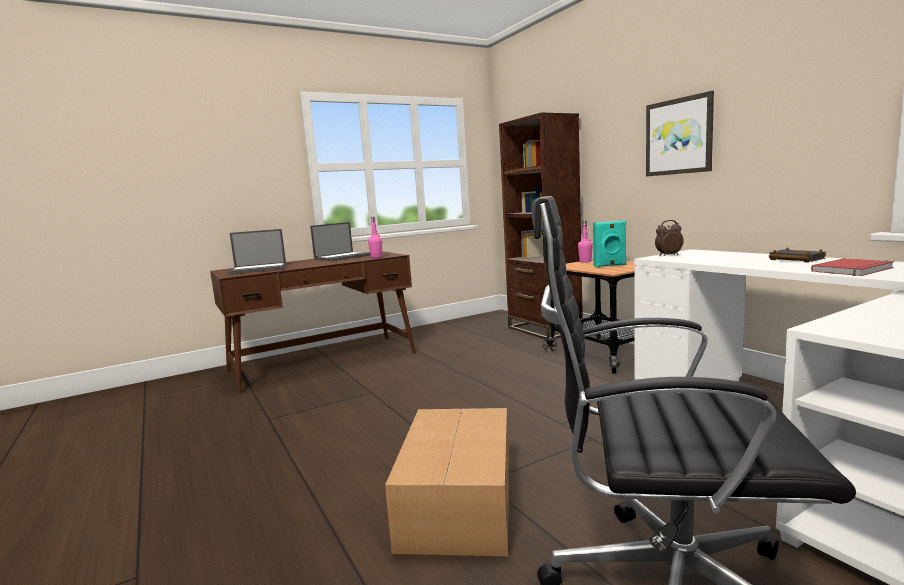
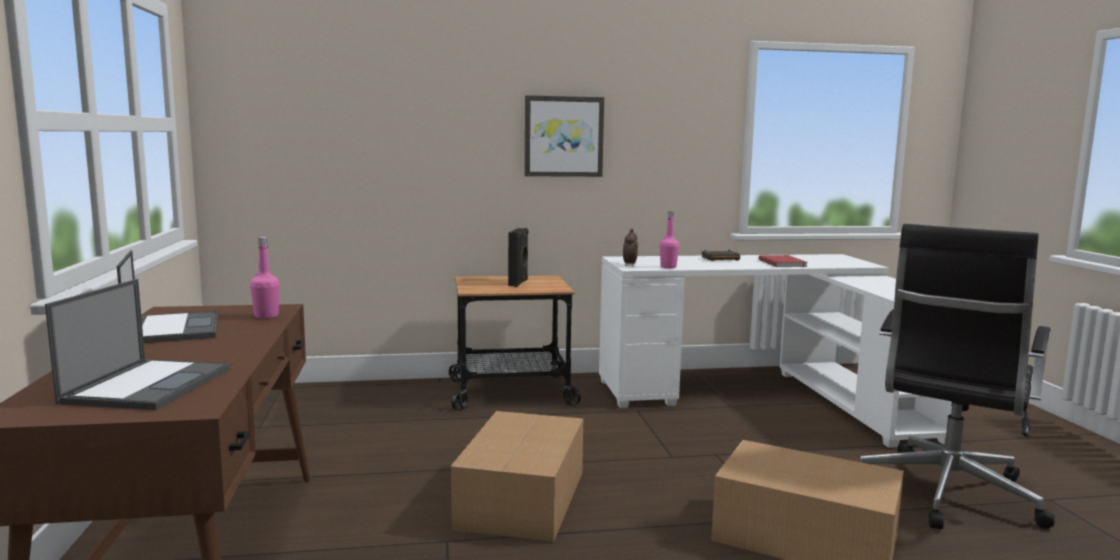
camera: 70 degrees left, 0 degrees up
brown bookcase [499,112,583,340] -> none
pink bottle [578,221,593,263] -> pink bottle moved to [660,212,679,269]
turquoise speaker [593,220,626,267] -> black speaker [508,228,528,287]
none -> cardboard box [451,411,583,543]

